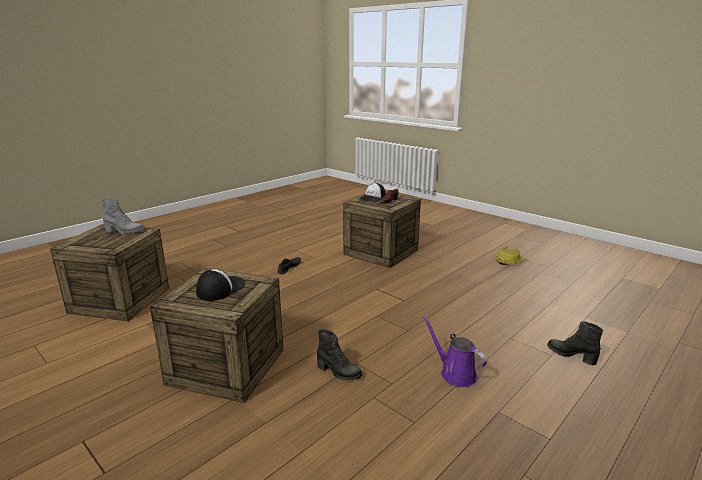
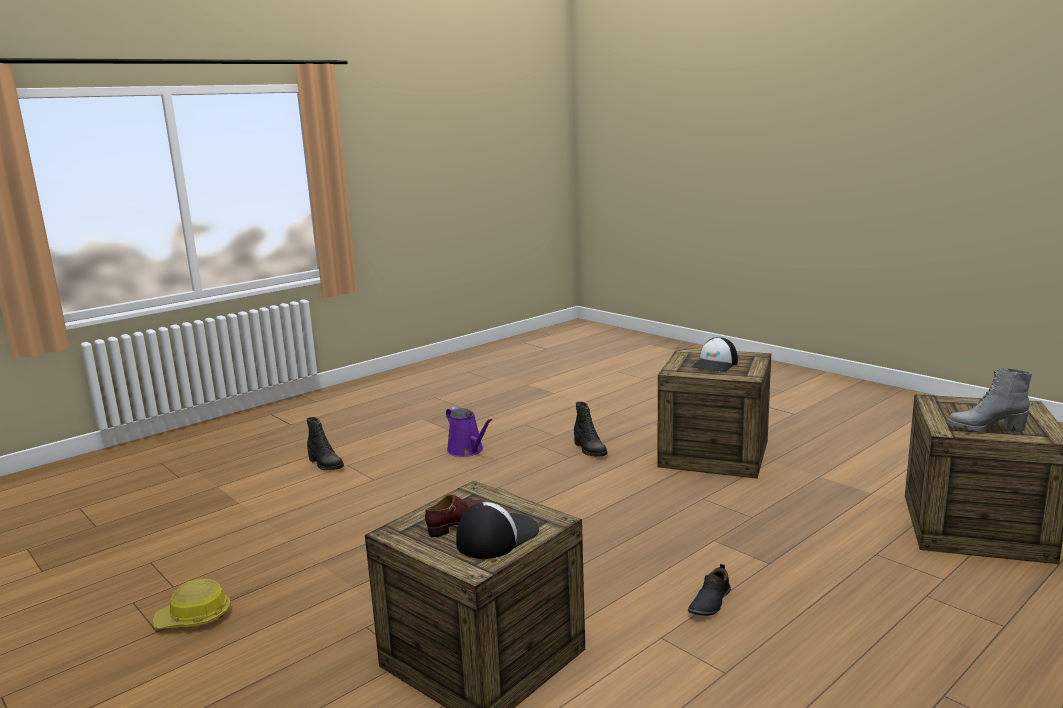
camera: 175 degrees left, 5 degrees down
black boot [317,330,362,380] -> black boot turned 150 degrees counterclockwise [574,402,608,457]

